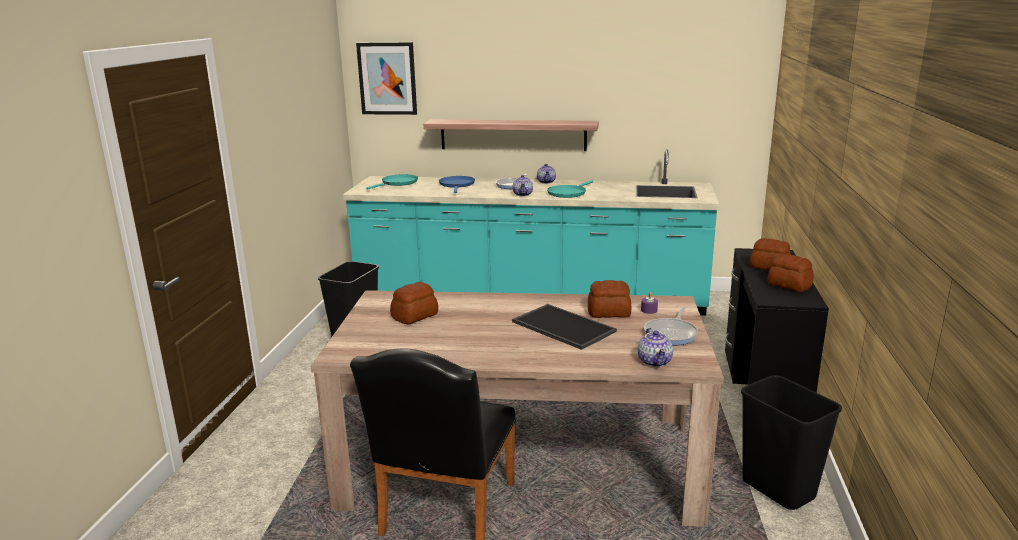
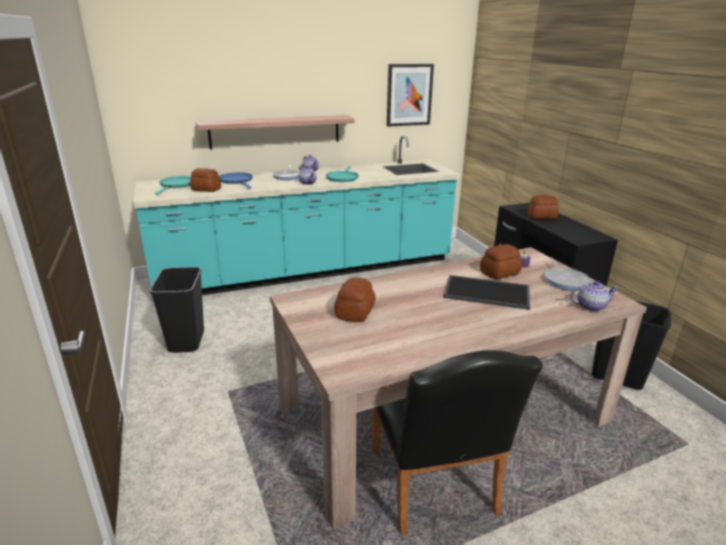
camera: 30 degrees left, 5 degrees up
picture [356,42,417,115] -> picture moved to [387,64,434,127]
teapot [638,328,673,367] -> teapot turned 60 degrees counterclockwise [570,281,619,311]
bread [767,254,814,292] -> bread moved to [190,168,221,192]

